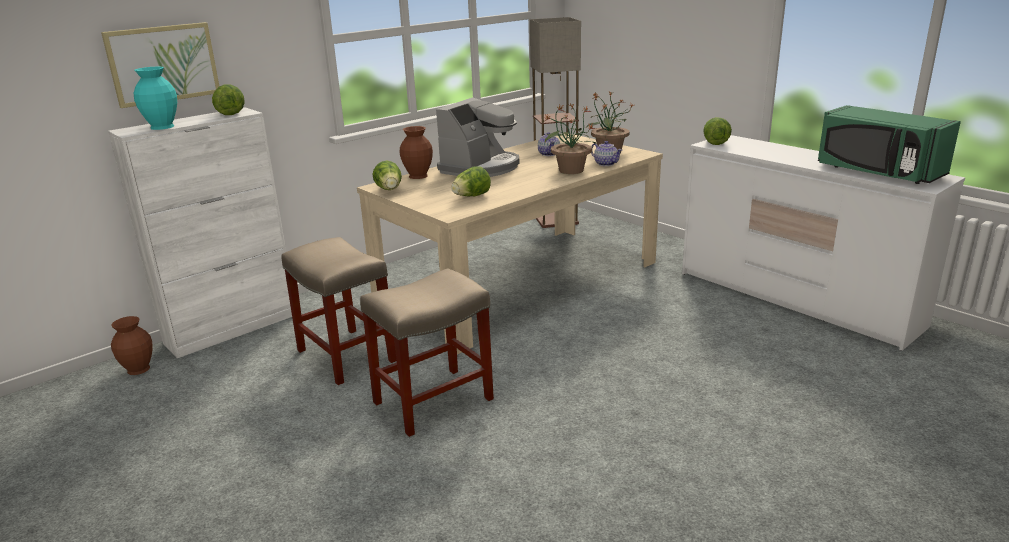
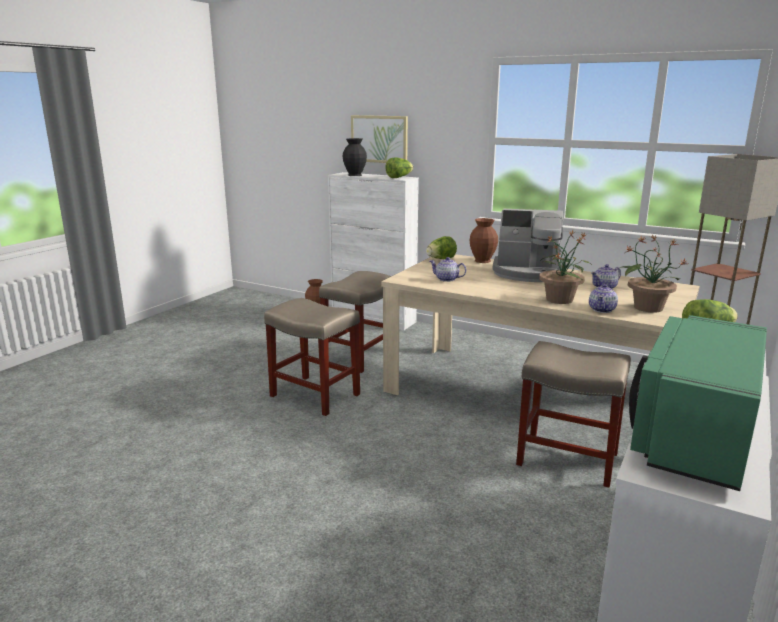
camera: 70 degrees right, 5 degrees down
turquoise vase [134,67,177,130] -> black vase [343,138,367,176]
lettuce [451,166,491,196] -> teapot [430,257,467,282]
none -> beige stool [516,341,631,487]

